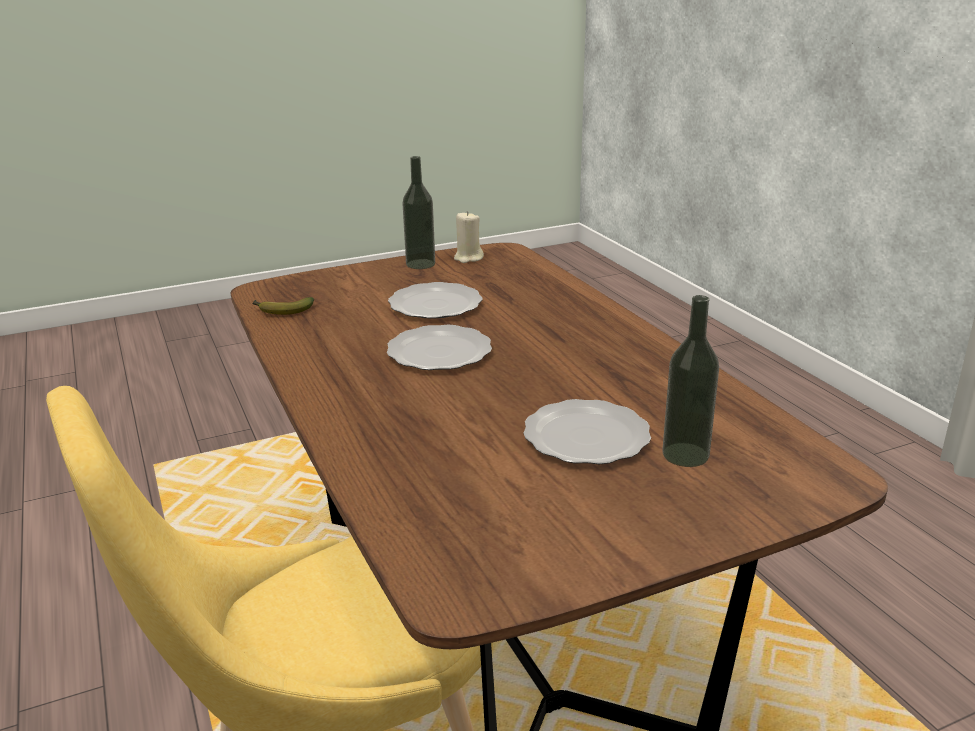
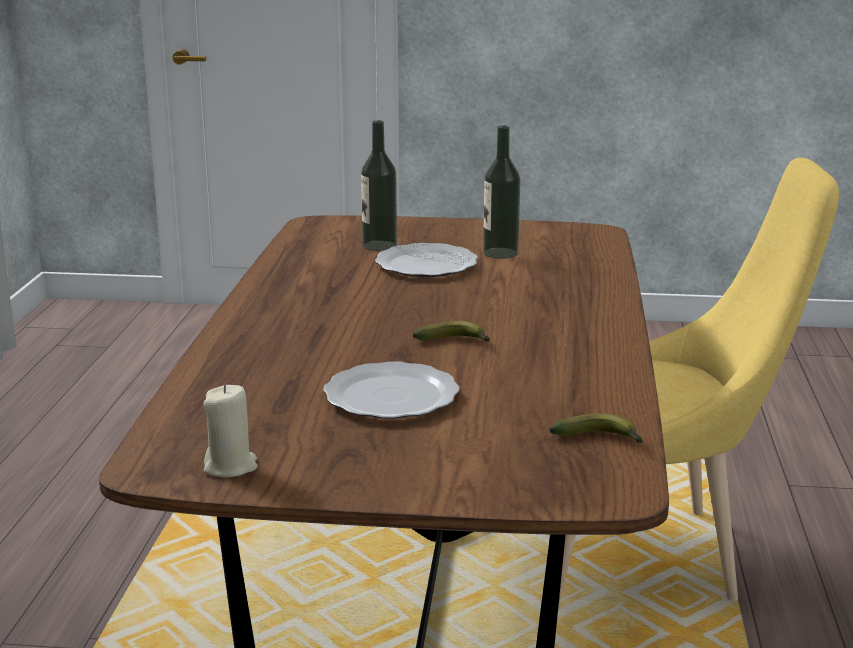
camera: 150 degrees left, 5 degrees down
plate [387,325,492,370] -> banana [413,321,490,342]
bottle [402,156,435,269] -> bottle moved to [483,126,520,259]

